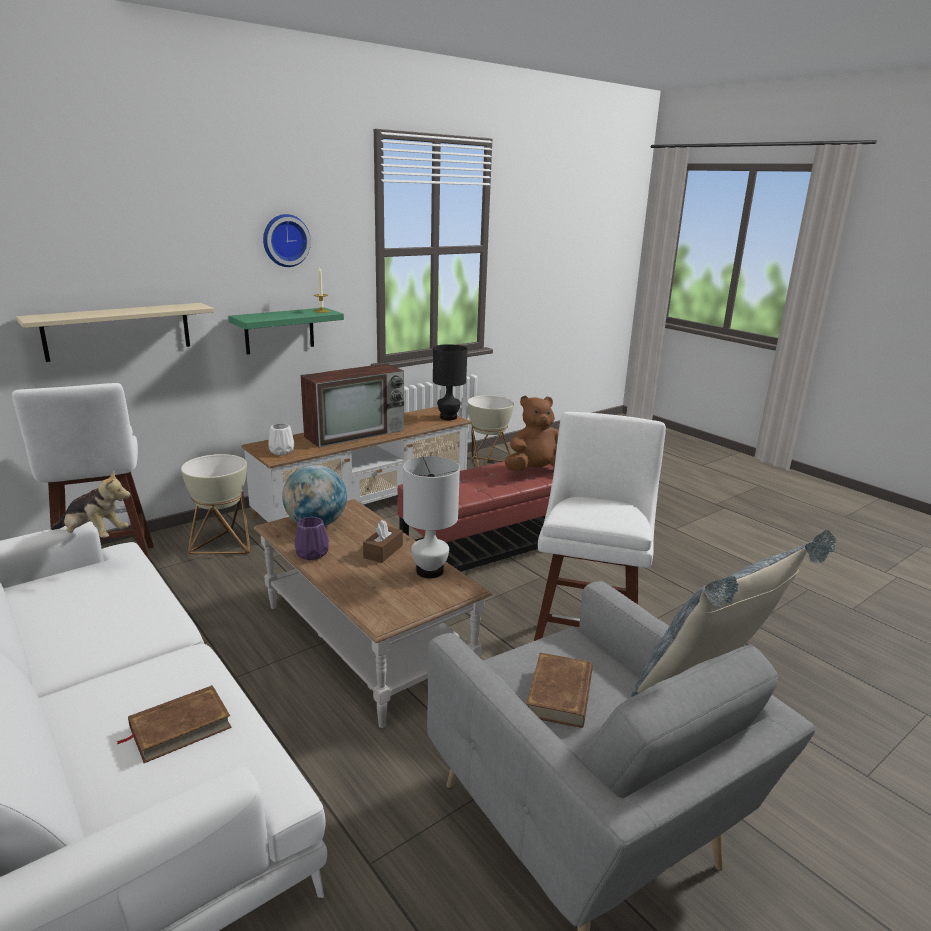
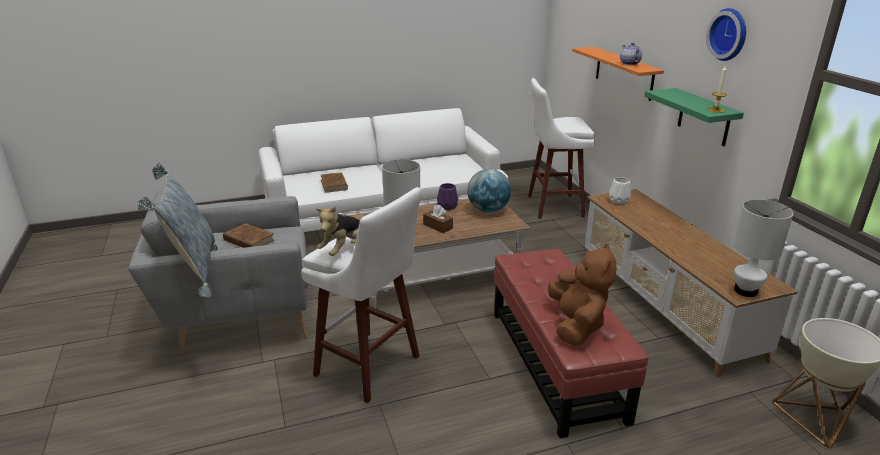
camera: 110 degrees right, 5 degrees up
beige shelf [16,303,214,362] -> orange shelf [572,47,664,101]
plush toy [51,470,131,538] -> plush toy moved to [316,207,360,256]
planter [181,454,250,554] -> none
television [300,364,404,448] -> none
black table lamp [433,344,467,420] -> white table lamp [733,199,794,297]
none -> teapot [620,43,642,65]

